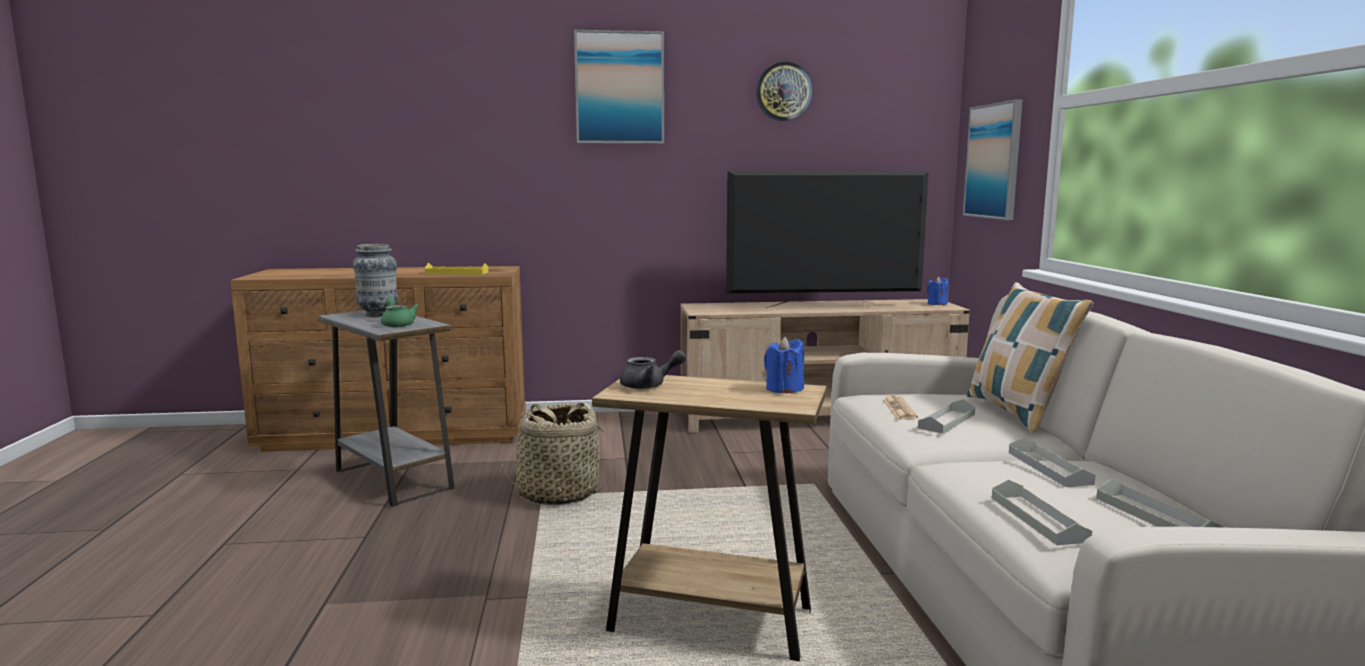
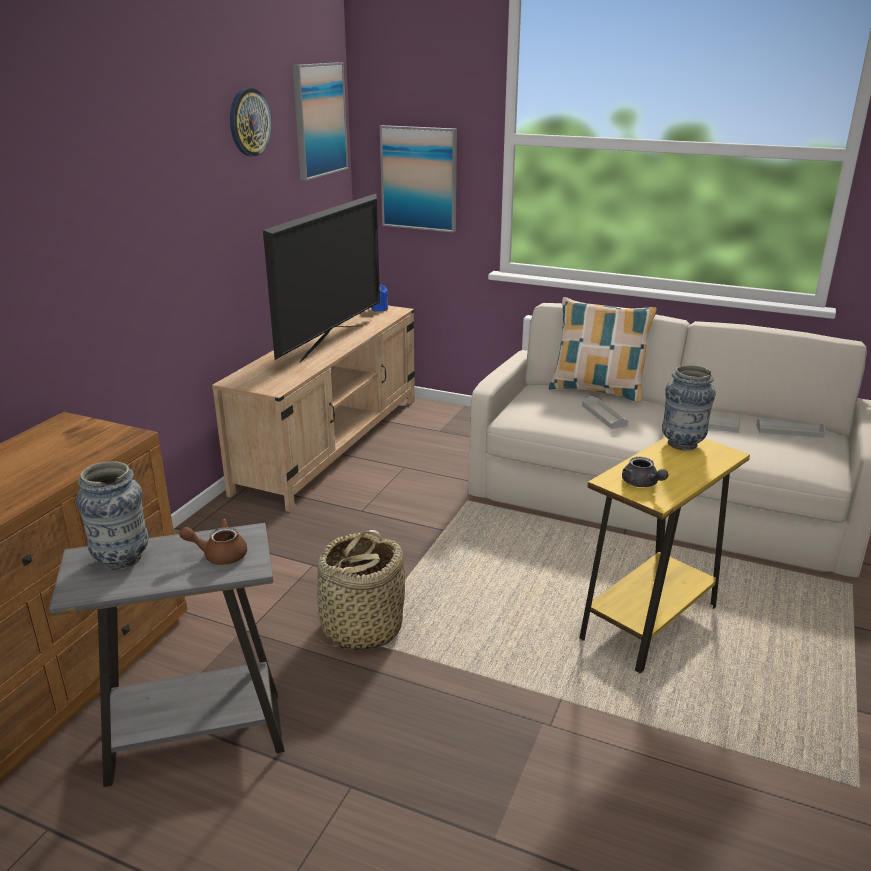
camera: 60 degrees left, 15 degrees up
green teapot [381,297,419,327] -> brown teapot [179,519,247,565]
yellow tray [425,263,488,275] -> none
picture [574,30,664,144] -> picture moved to [292,62,348,181]
brown side table [592,375,827,661] -> yellow side table [579,437,750,673]
grey teapot [620,350,686,389] -> grey teapot turned 135 degrees clockwise [622,457,668,487]
blue candle [764,336,804,394] -> vase [662,365,716,450]
newspaper [882,395,918,420] -> none
grey tray [992,480,1092,545] -> none

